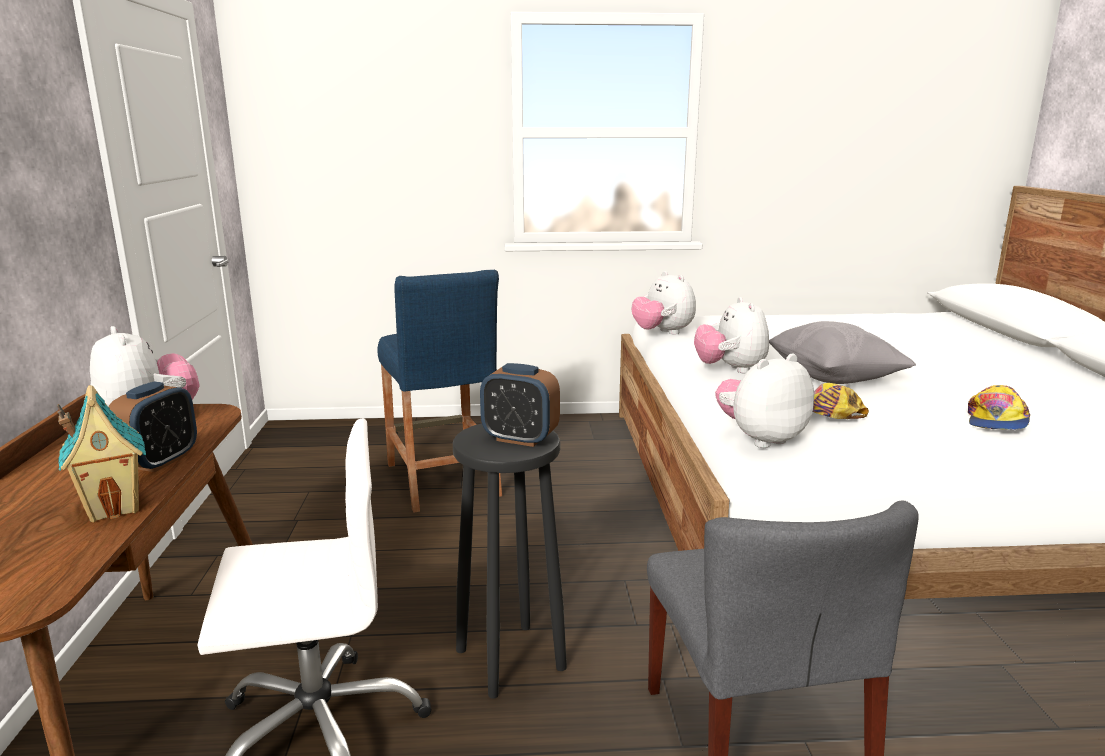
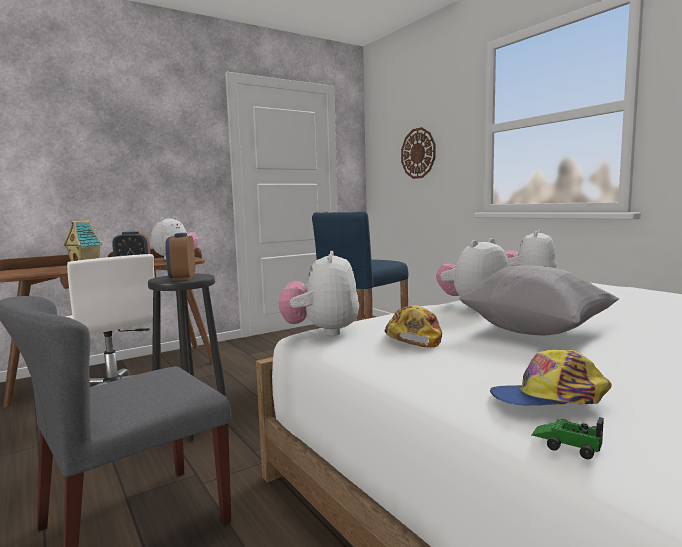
camera: 60 degrees right, 10 degrees down
plush toy [715,354,814,448] -> plush toy turned 120 degrees counterclockwise [278,251,359,336]
none -> wall clock [401,127,435,179]
none -> toy car [532,417,604,459]

